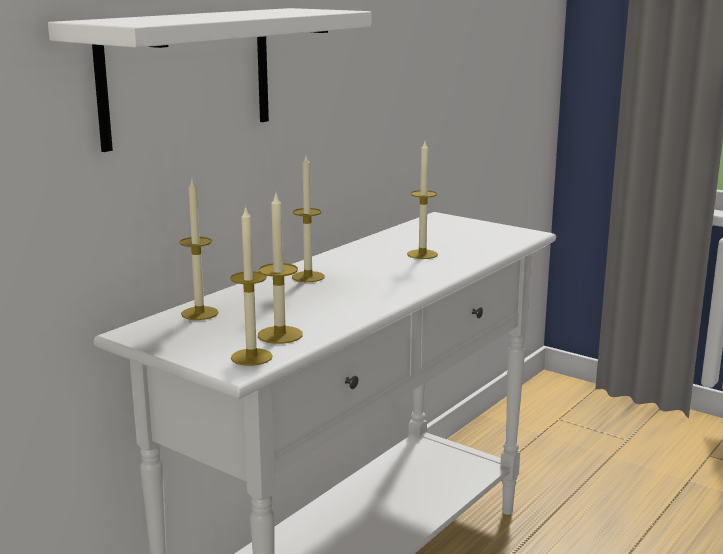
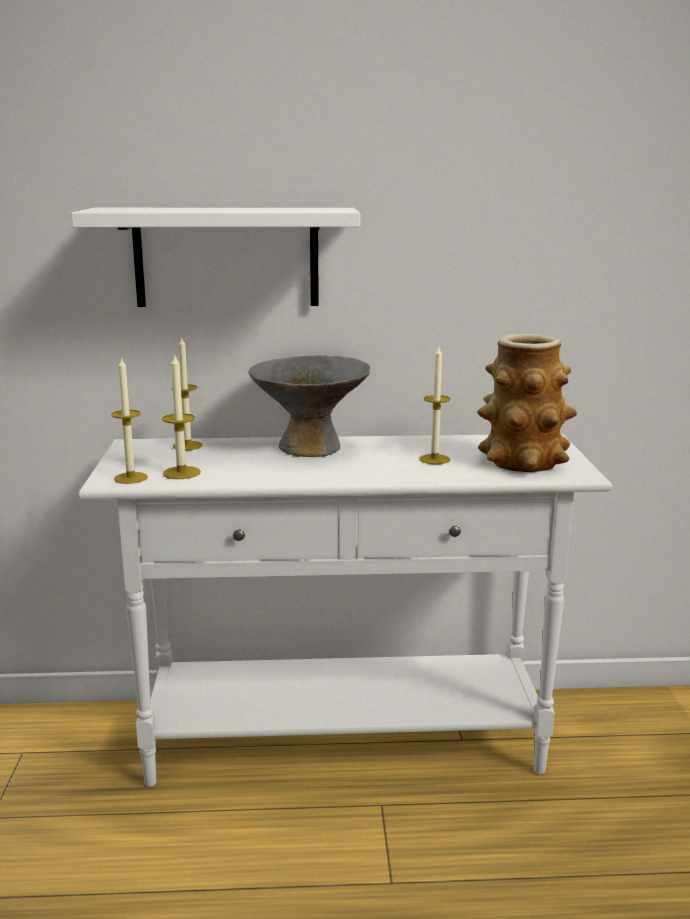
camera: 50 degrees right, 0 degrees up
candle [292,156,325,282] -> grey bowl [249,355,370,457]
none -> vase [477,334,577,472]

